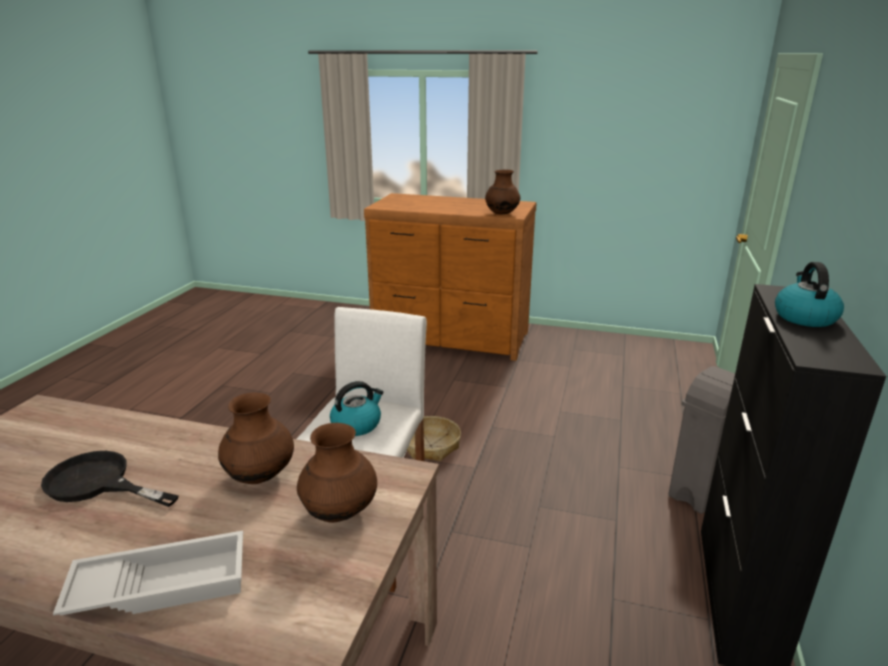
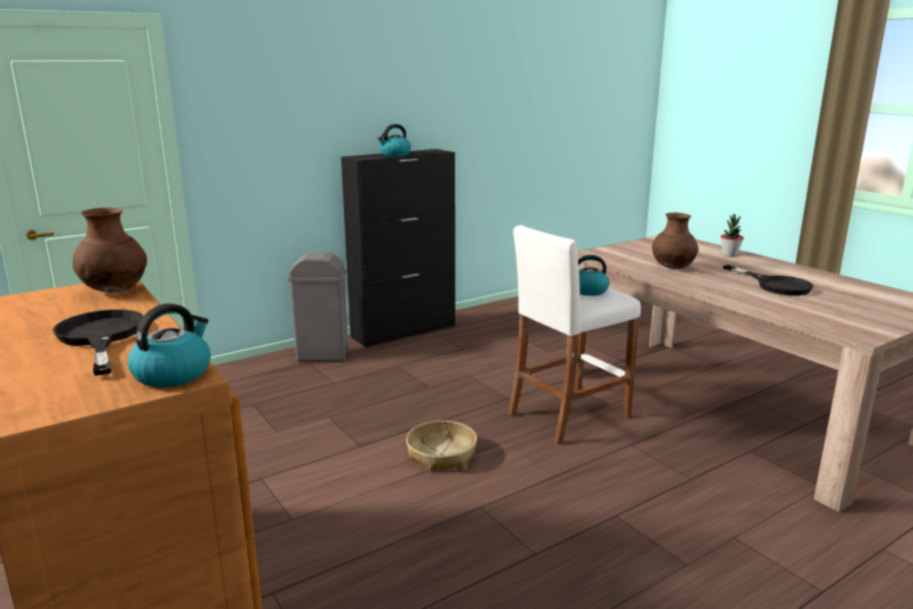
camera: 140 degrees left, 5 degrees down
white tray [53,531,243,616] -> potted plant [721,214,744,257]
brown vase [297,423,377,523] -> none
none -> black frying pan [53,309,143,376]
none -> kettle [128,303,211,387]

